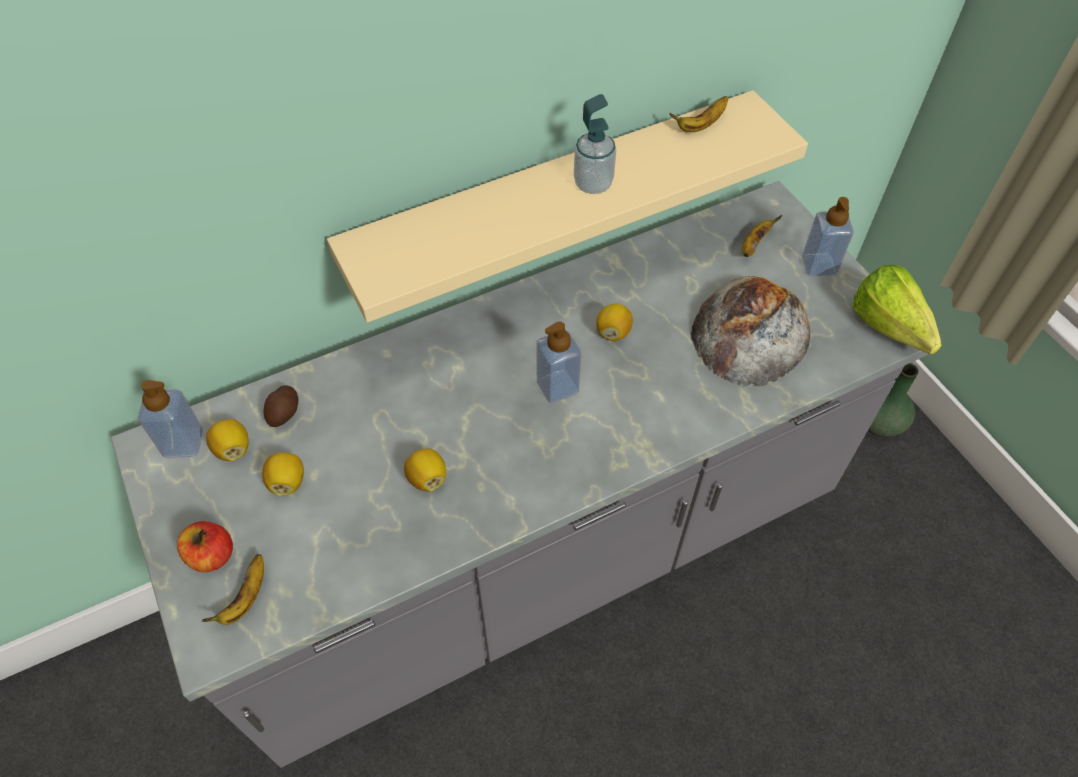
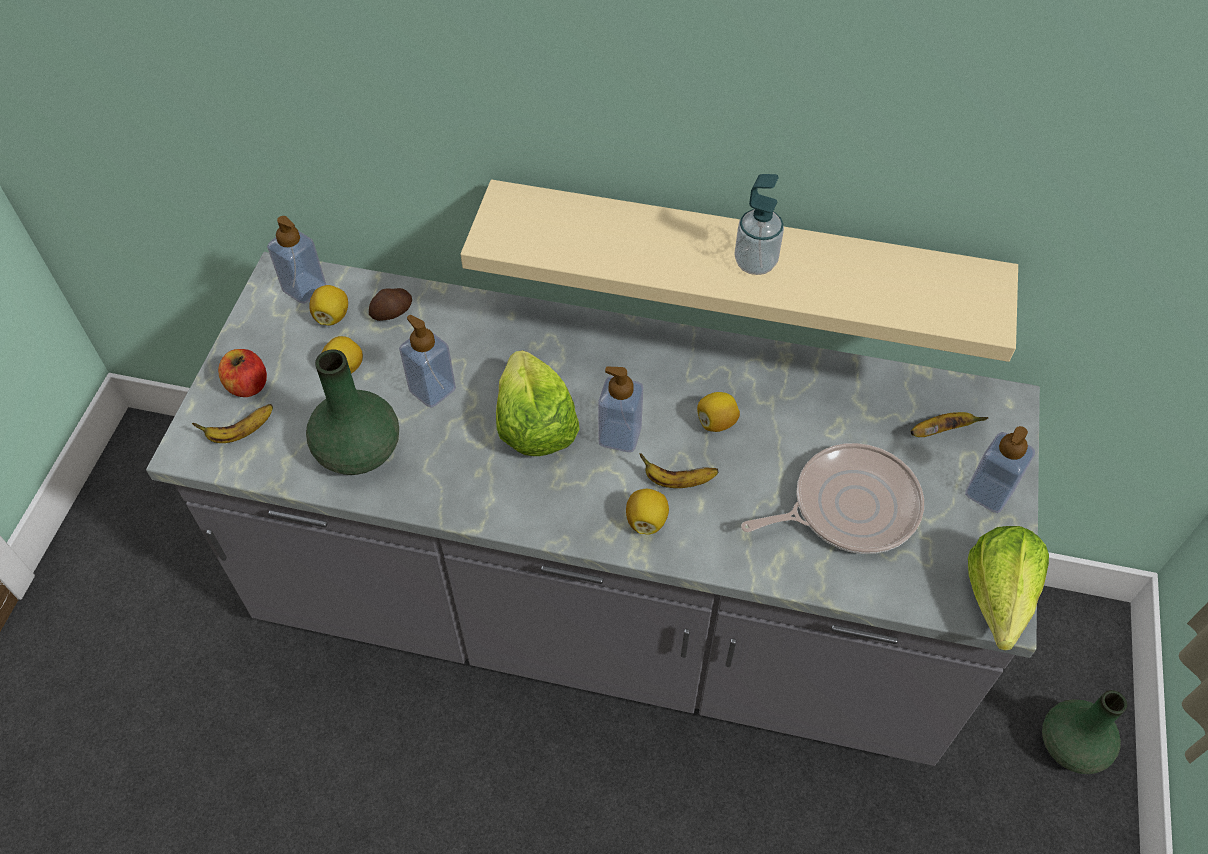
camera: 40 degrees right, 0 degrees up
lemon [404,448,446,491] -> lemon moved to [626,489,669,535]
banana [669,96,728,132] -> banana moved to [639,453,719,488]
bread [690,276,810,386] -> frying pan [741,443,924,554]
none -> green vase [306,349,399,475]
none -> soap dispenser [399,315,456,408]
none -> lettuce [496,350,579,456]

